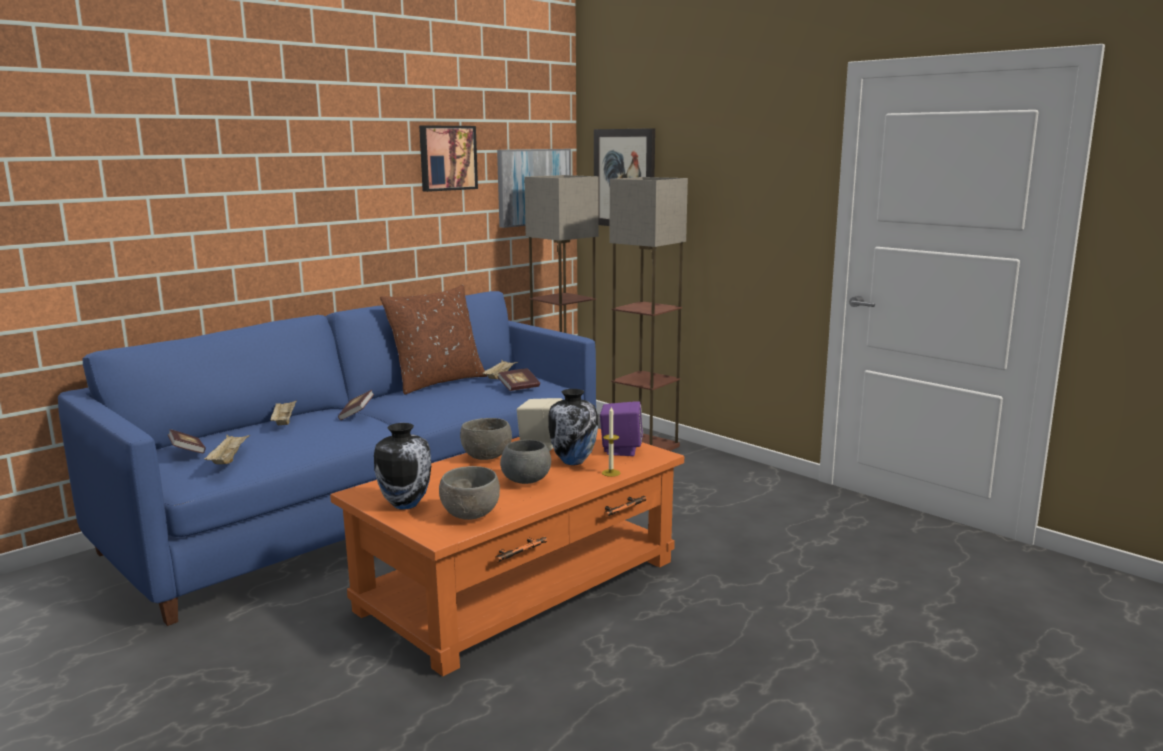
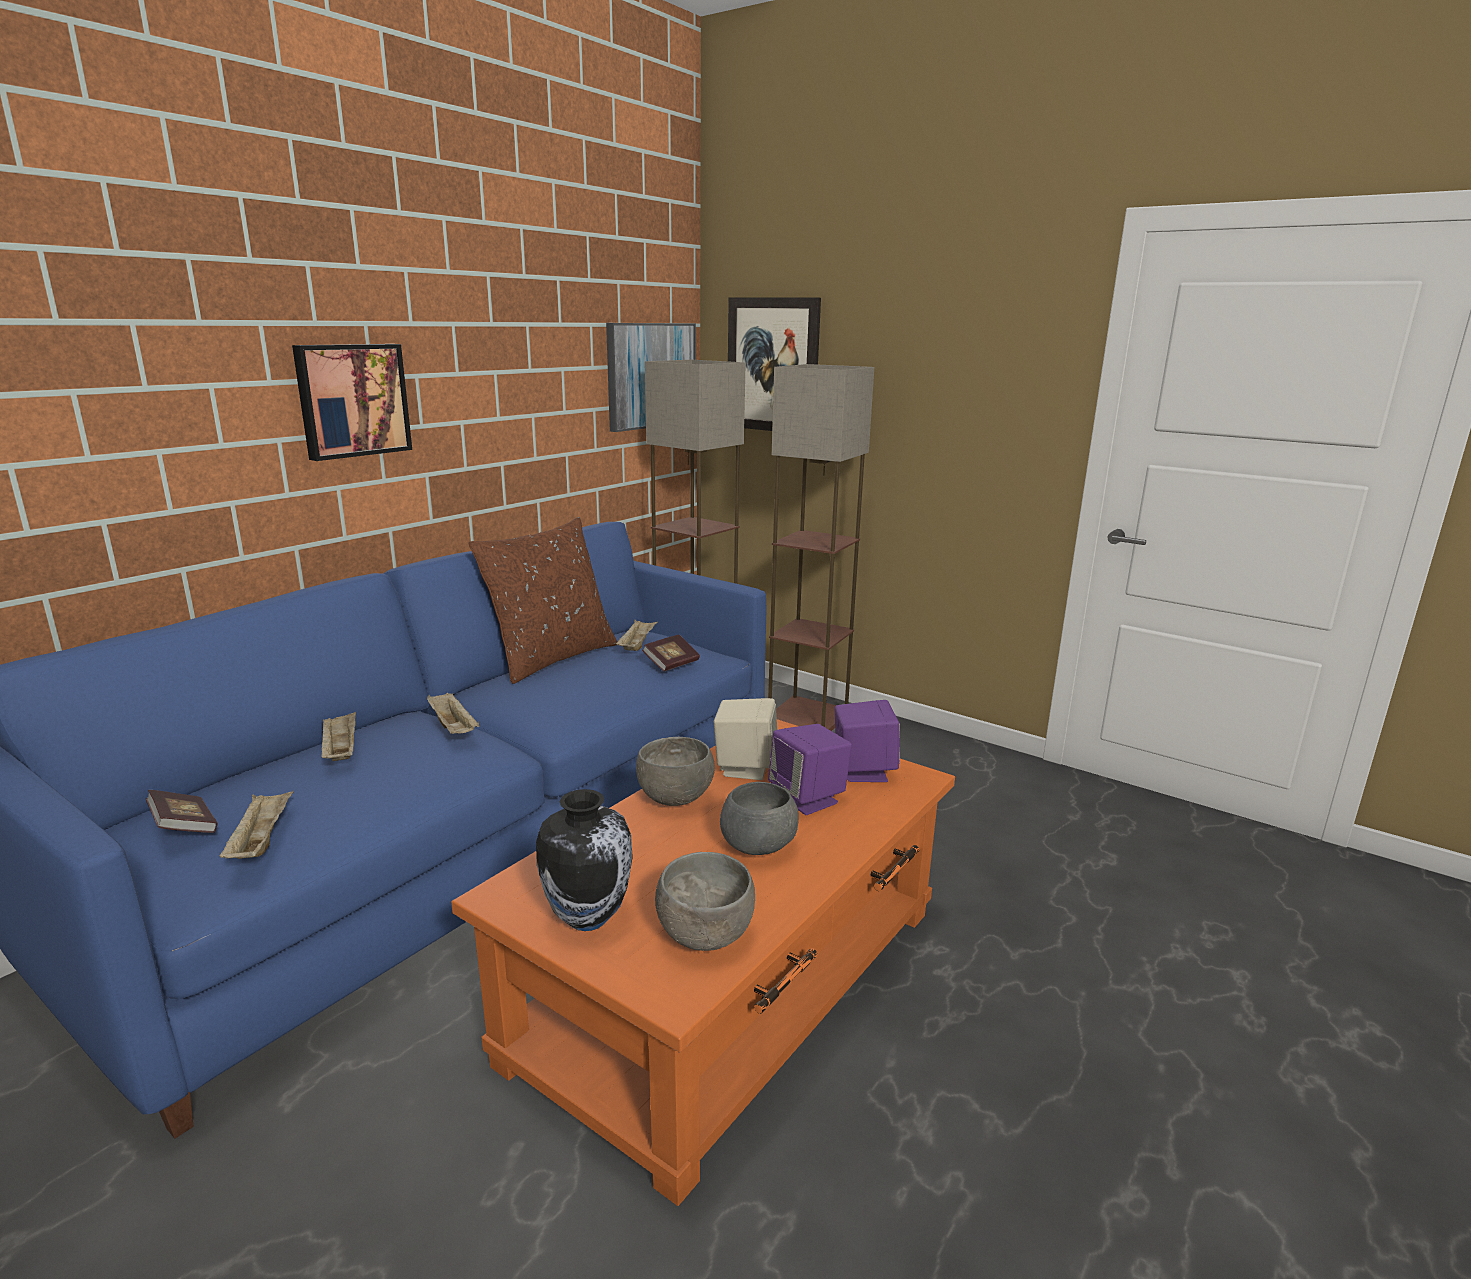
camera: 10 degrees left, 5 degrees up
book [338,390,374,420] -> beige tray [427,693,479,734]
picture [419,126,478,192] -> picture moved to [292,344,412,461]
vase [548,389,598,465] -> purple speaker [768,724,852,815]
candle [602,407,620,477] -> none

